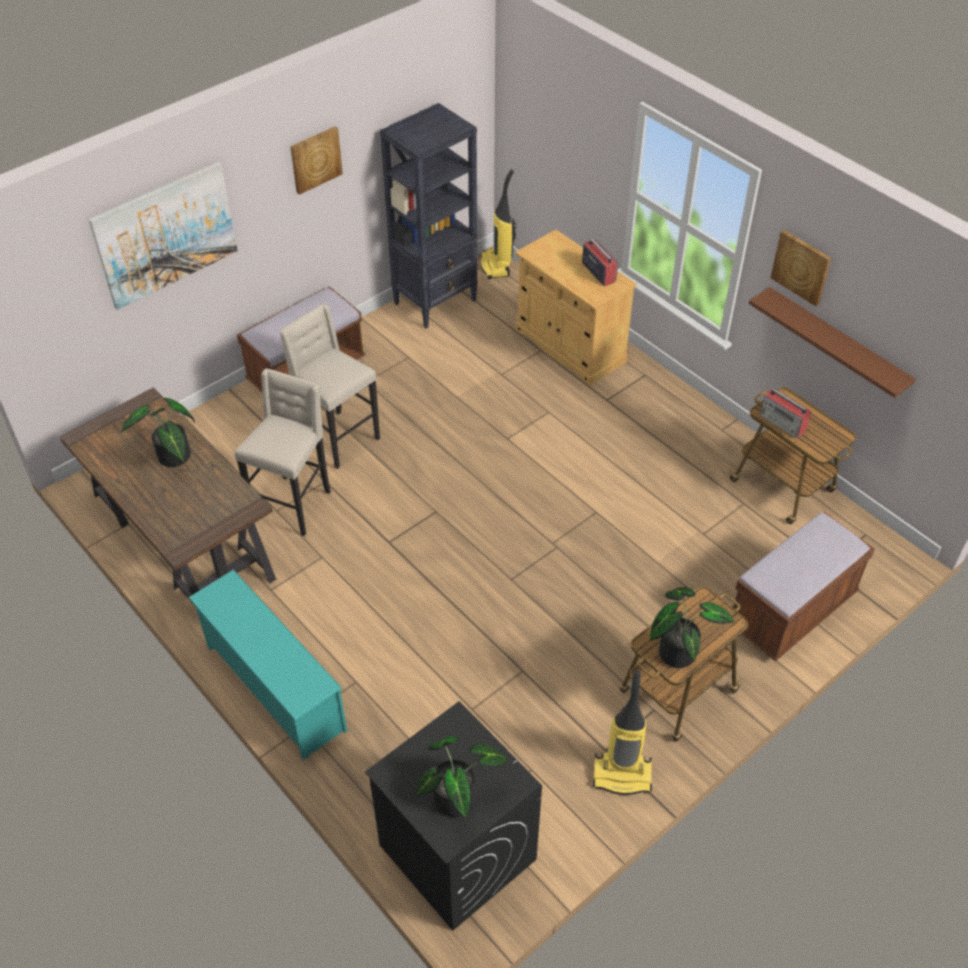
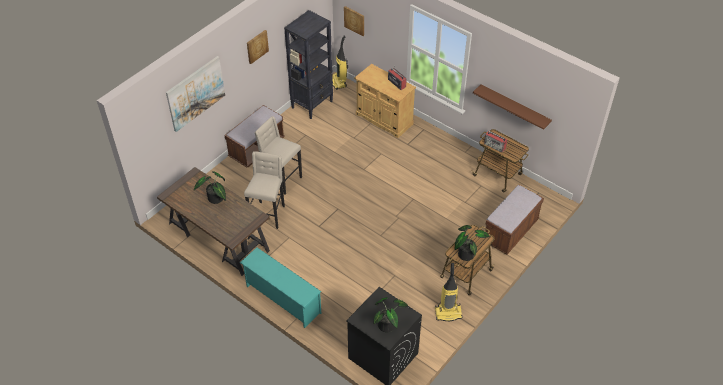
camera: 10 degrees left, 0 degrees up
picture [771,230,831,306] -> picture moved to [344,6,364,36]

